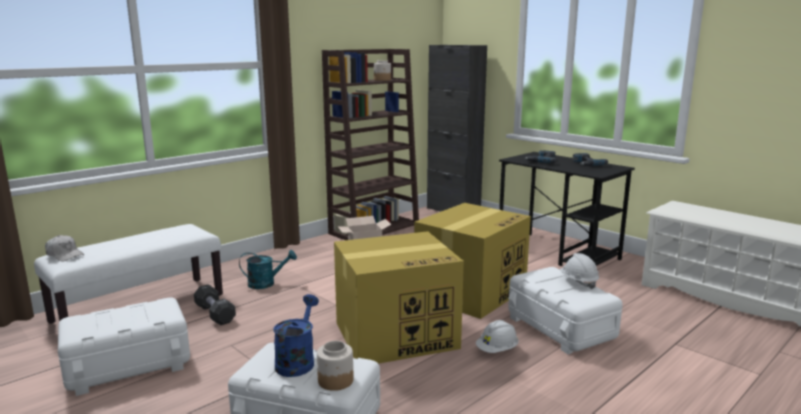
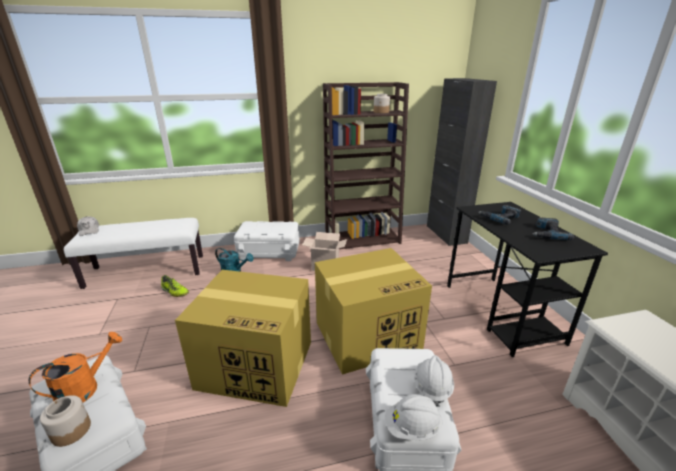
camera: 30 degrees right, 10 degrees up
white storage box [58,297,190,396] -> white storage box moved to [234,221,300,261]
black dumbbell [194,284,236,325] -> shoe [161,275,189,297]
blue watering can [274,294,319,377] -> orange watering can [28,332,122,402]
white hard hat [476,320,519,353] -> white hard hat moved to [385,394,443,440]

